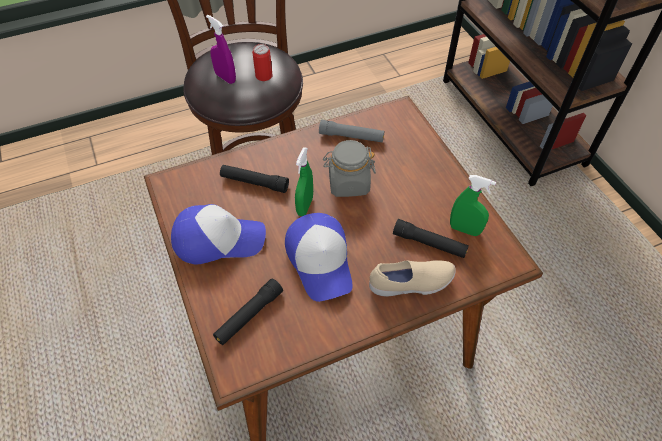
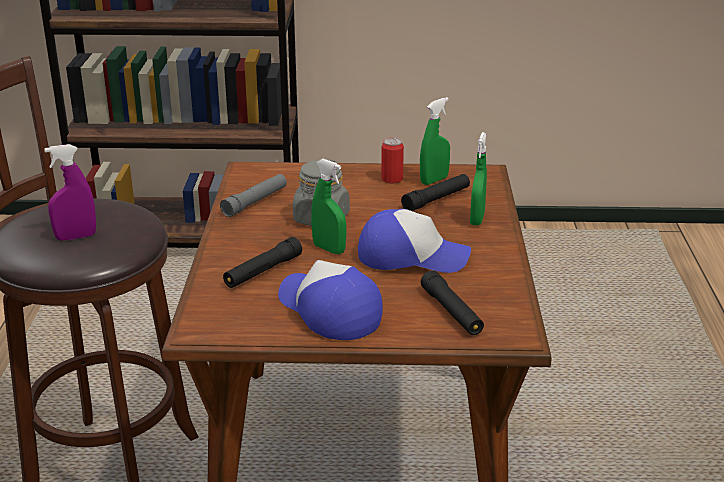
camera: 65 degrees left, 25 degrees down
cap [171,204,266,264] -> cap turned 60 degrees counterclockwise [278,260,383,340]
can [252,44,273,81] -> can moved to [381,137,404,184]
beige shoe [369,260,456,297] -> green spray bottle [470,132,487,226]

